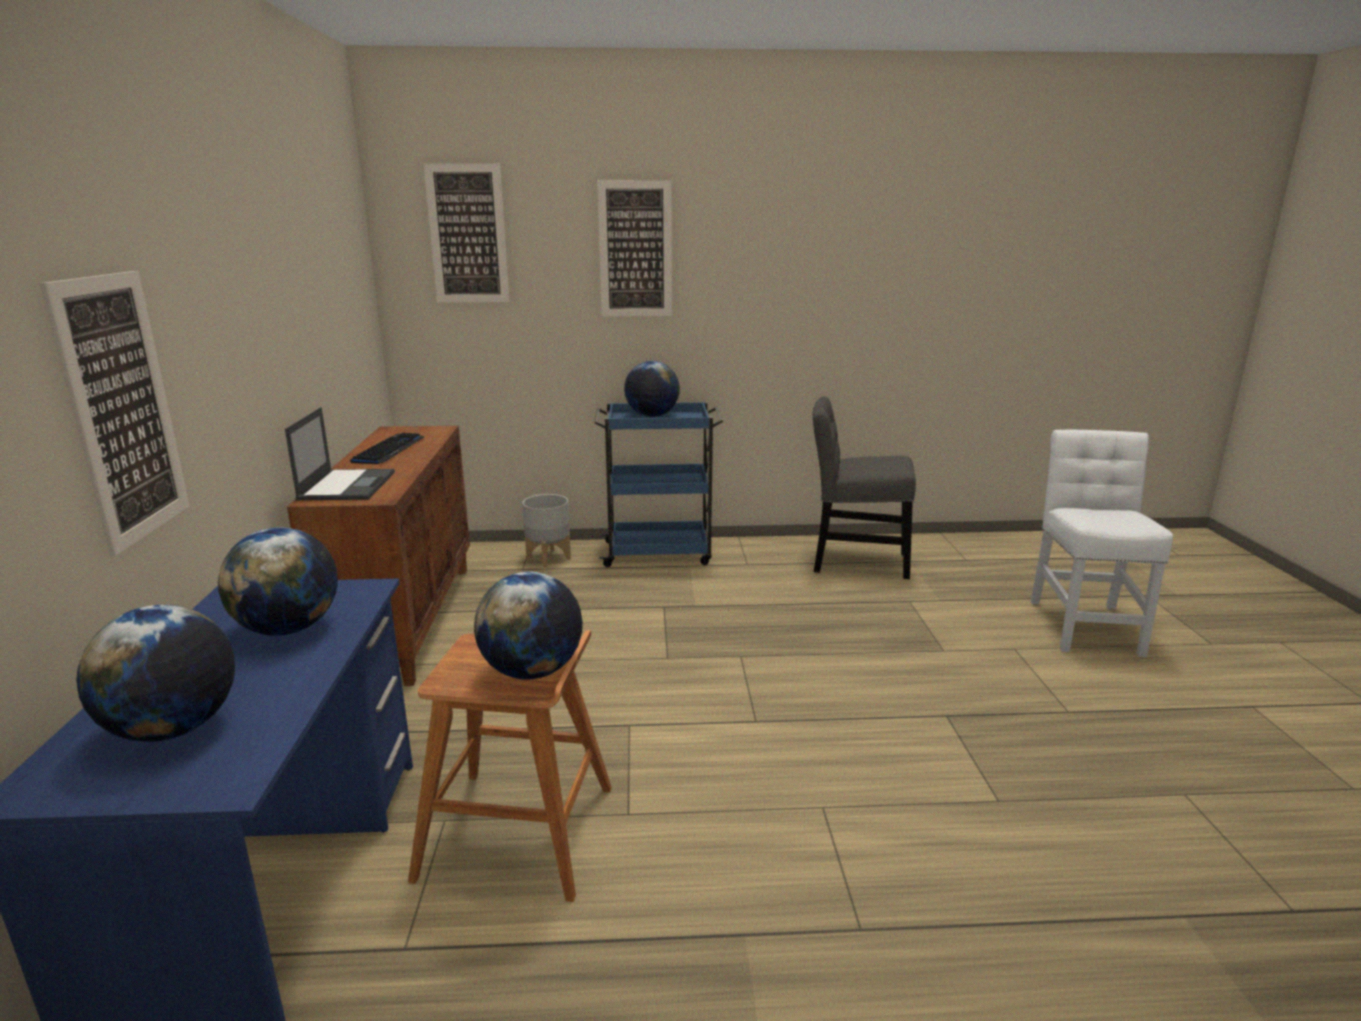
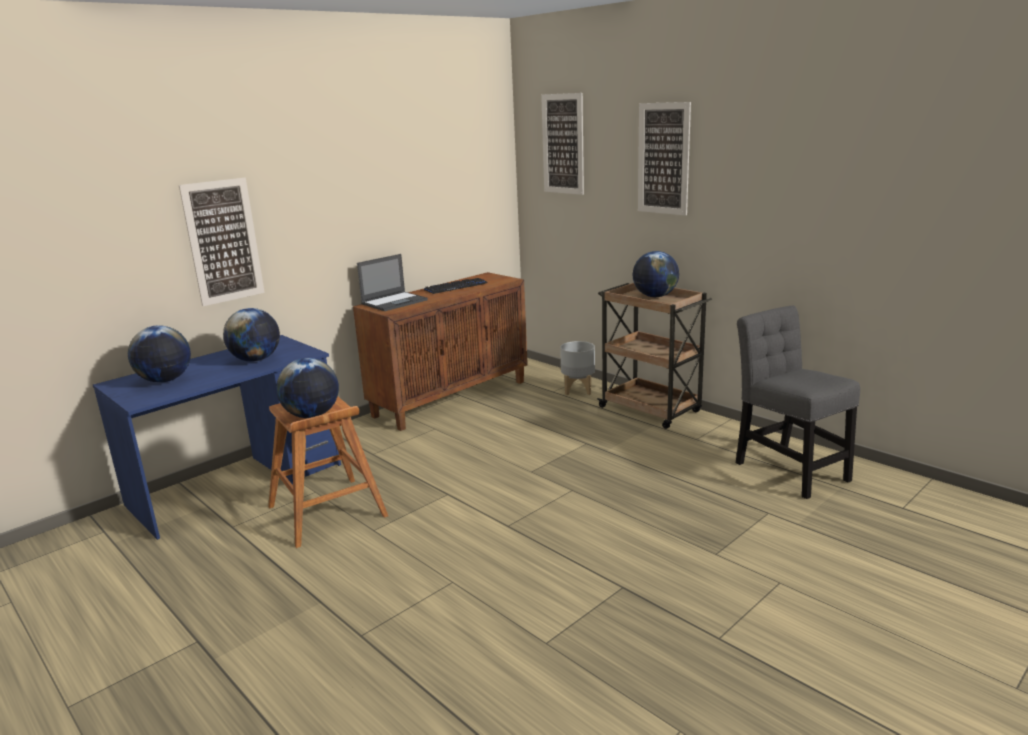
camera: 50 degrees right, 0 degrees up
blue cart [594,402,723,567] -> brown cart [597,283,712,429]
white chair [1031,430,1173,657] -> none

